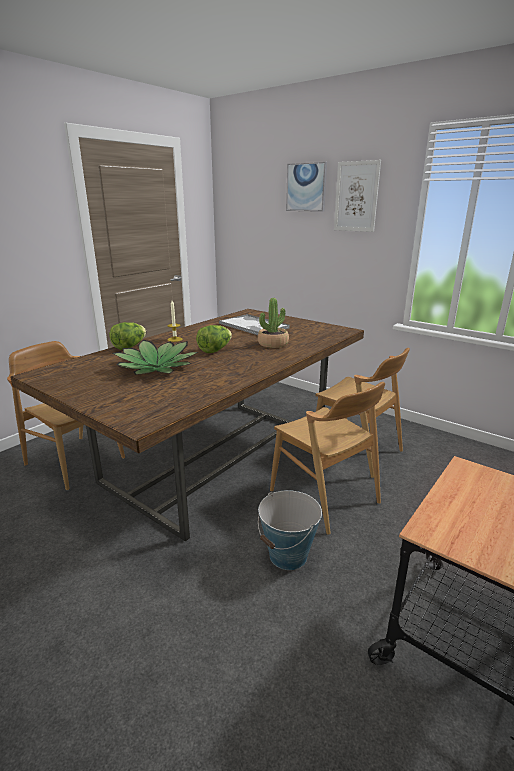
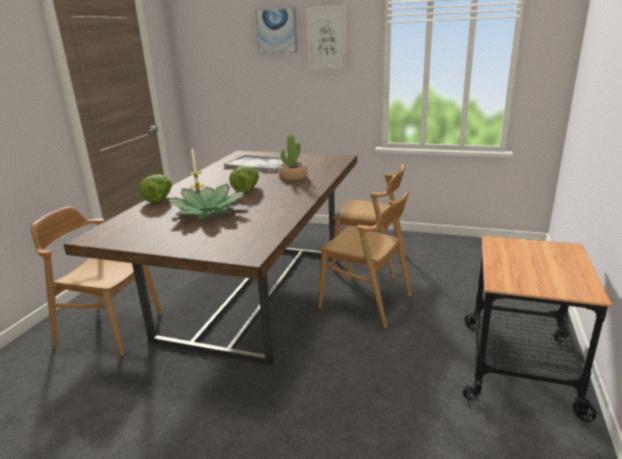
camera: 20 degrees left, 0 degrees up
bucket [258,490,322,570] -> none

